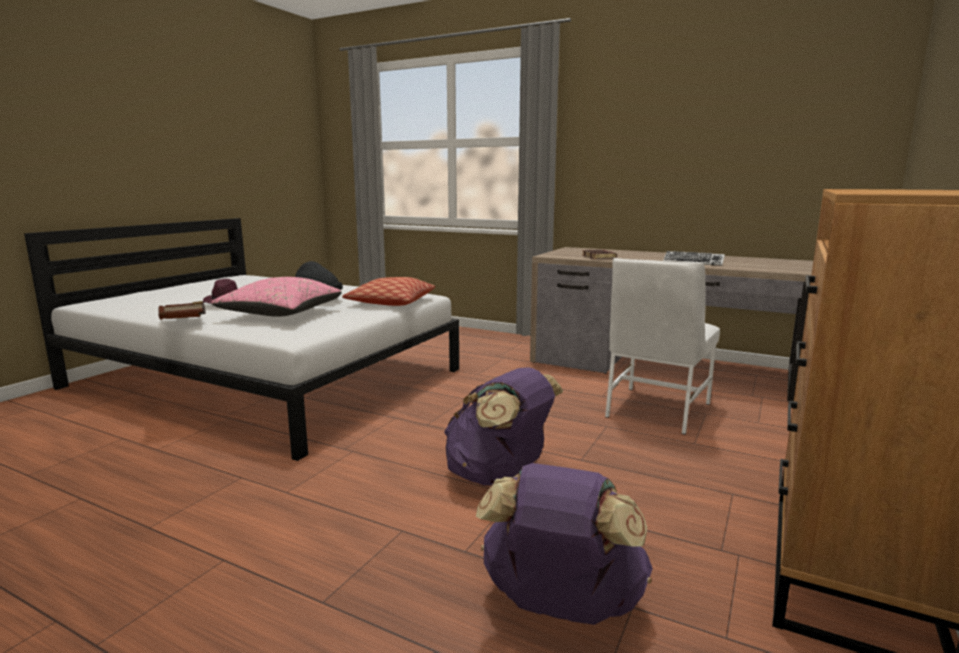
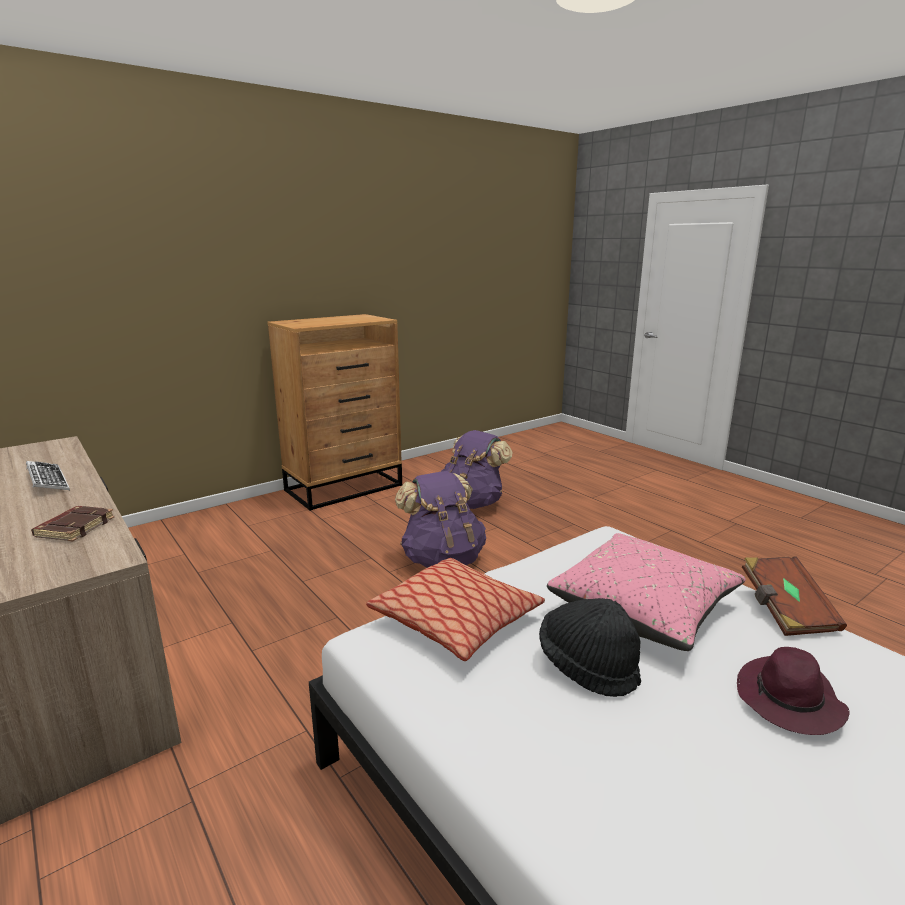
camera: 155 degrees left, 5 degrees up
white chair [605,258,720,435] -> none

